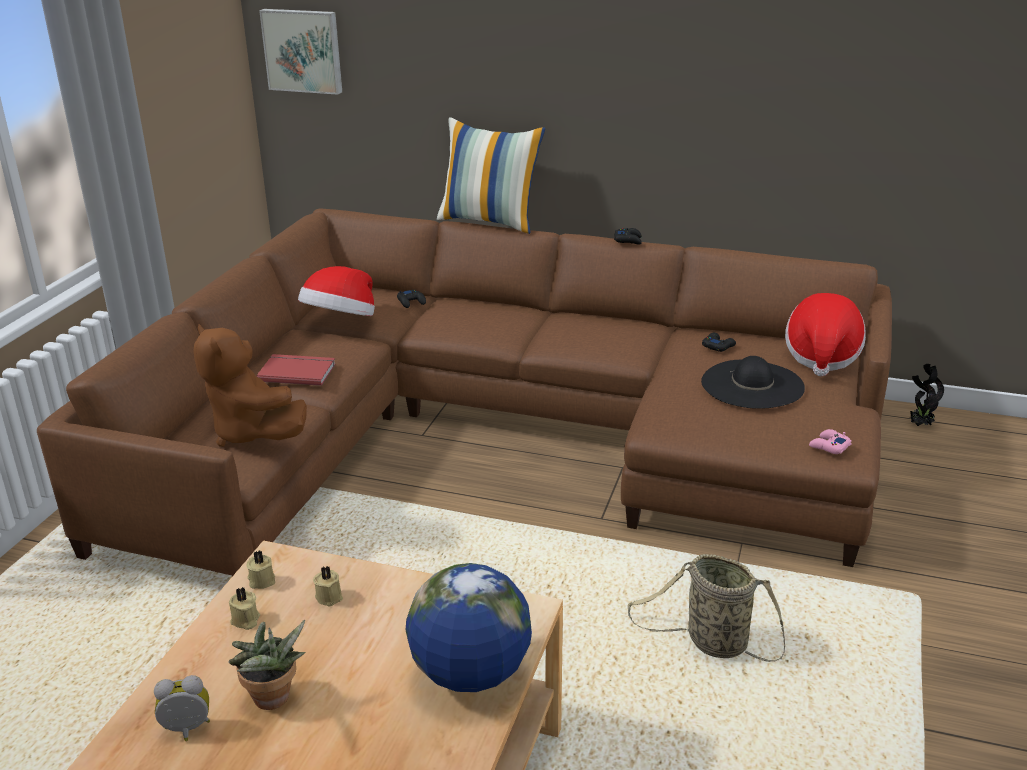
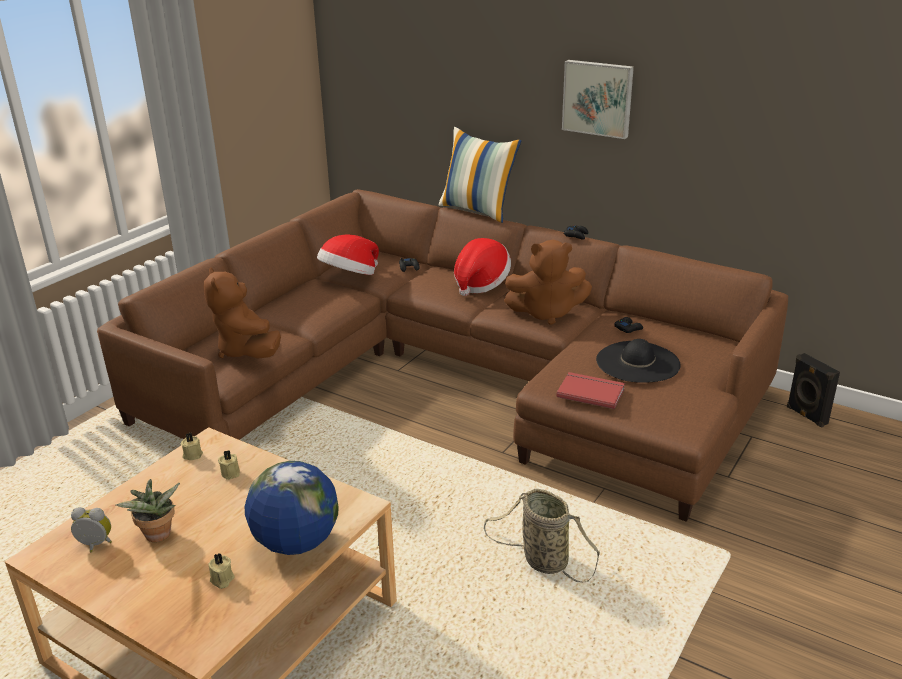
camera: 15 degrees right, 0 degrees up
beige candle [229,587,260,630] -> beige candle moved to [208,553,235,589]
red book [257,354,335,386] -> red book moved to [557,372,625,409]
picture [259,9,342,95] -> picture moved to [562,60,634,139]
hat [785,293,866,377] -> hat moved to [454,238,511,296]
pink game controller [809,429,852,454] -> none
potted plant [910,364,944,426] -> black speaker [787,353,840,428]
none -> brown plush toy [504,240,592,325]

